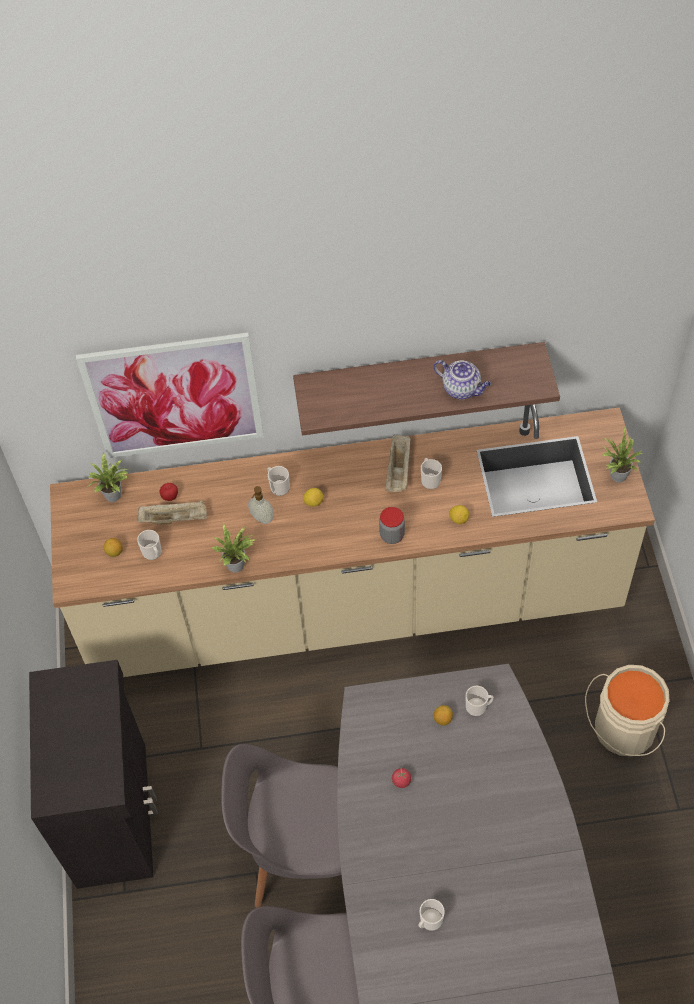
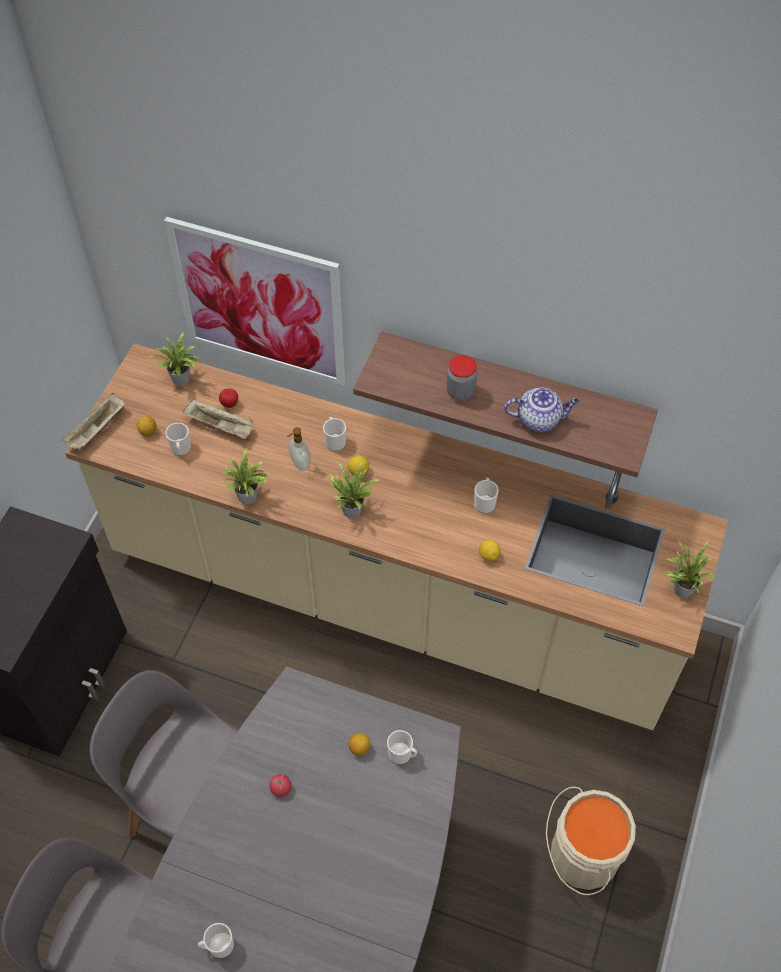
camera: 25 degrees right, 0 degrees up
jar [379,507,405,544] -> jar moved to [446,355,477,401]
beige tray [385,434,411,492] -> beige tray moved to [61,393,125,450]
teapot [434,360,491,400] -> teapot turned 60 degrees counterclockwise [504,387,579,432]
none -> potted plant [329,460,381,518]

